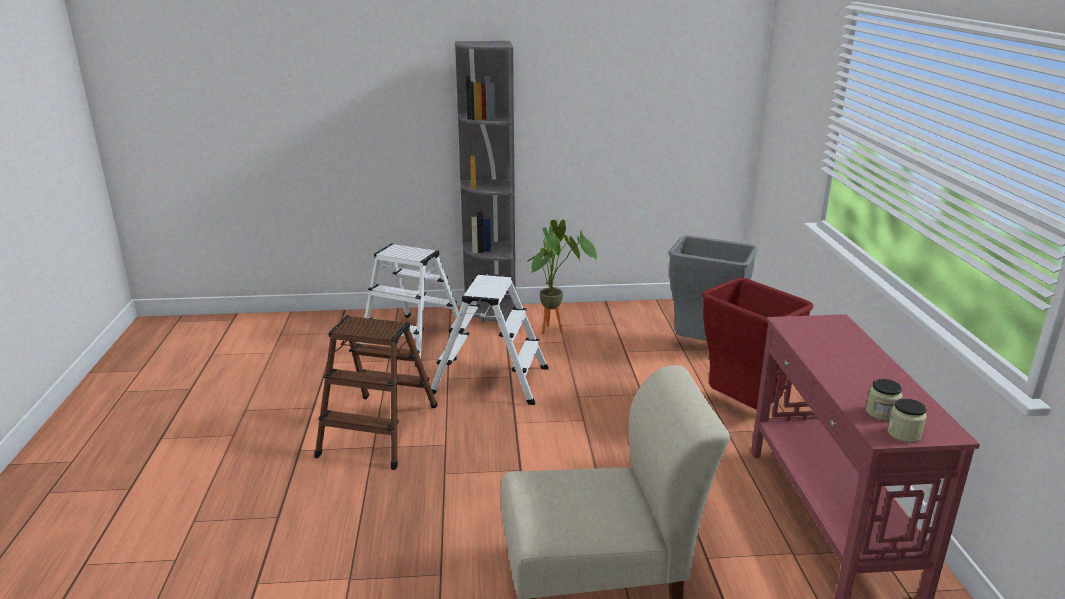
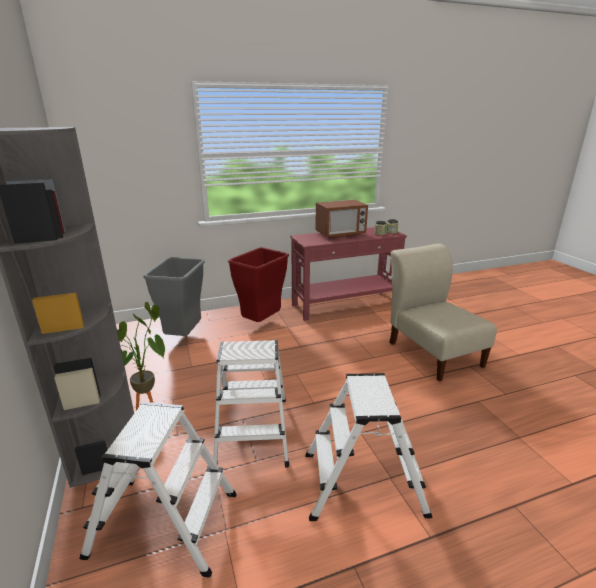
camera: 105 degrees left, 0 degrees up
brown step ladder [314,315,438,470] -> white step ladder [305,373,432,521]
none -> microwave [315,200,368,238]

